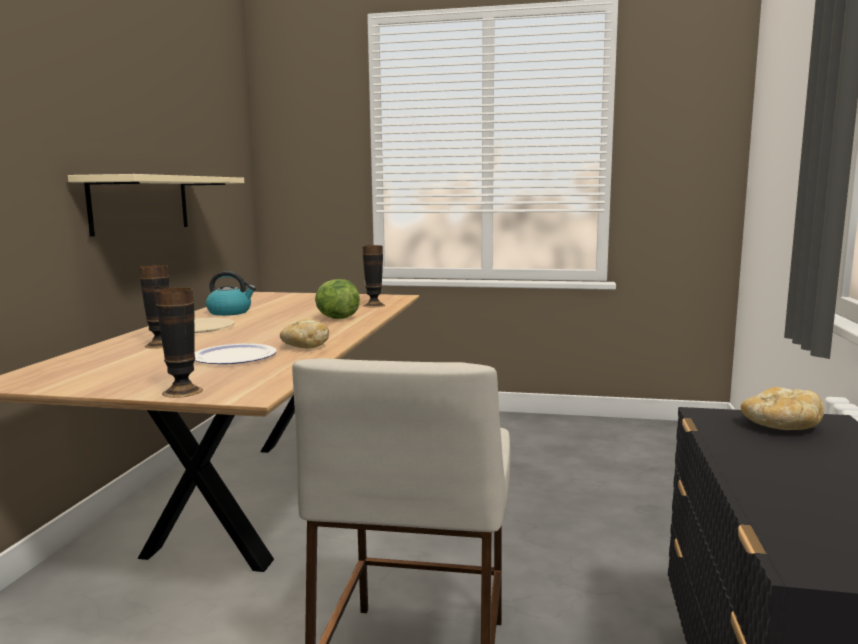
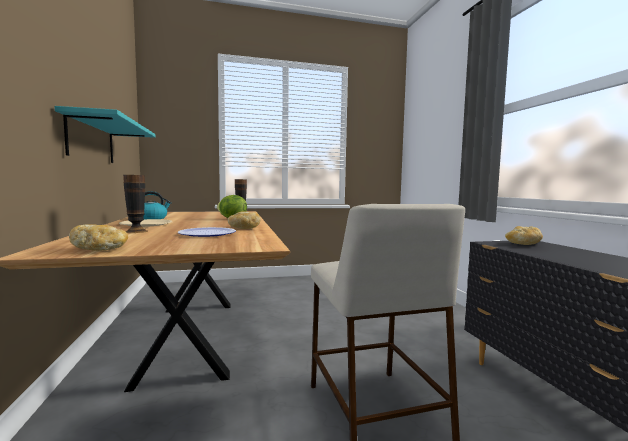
camera: 25 degrees left, 5 degrees down
beige shelf [68,174,244,237] -> turquoise shelf [54,106,155,163]
vase [155,287,203,398] -> none
none -> bread [69,224,128,251]

